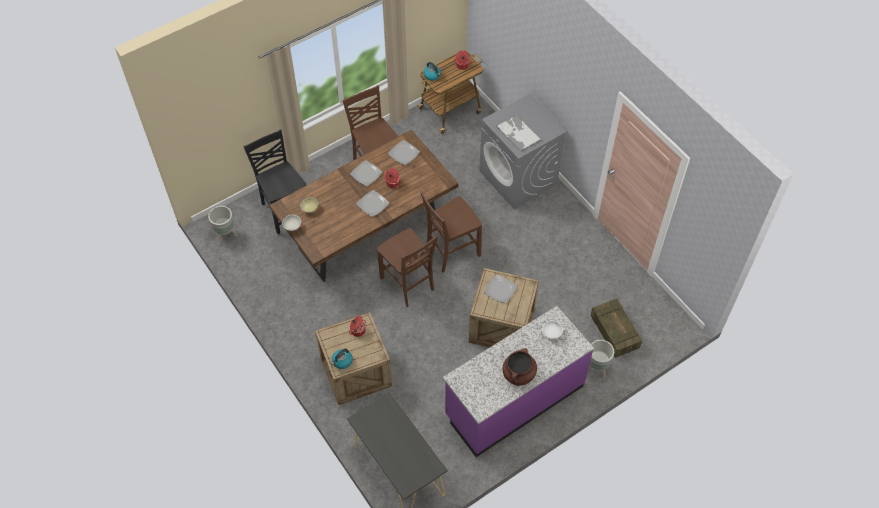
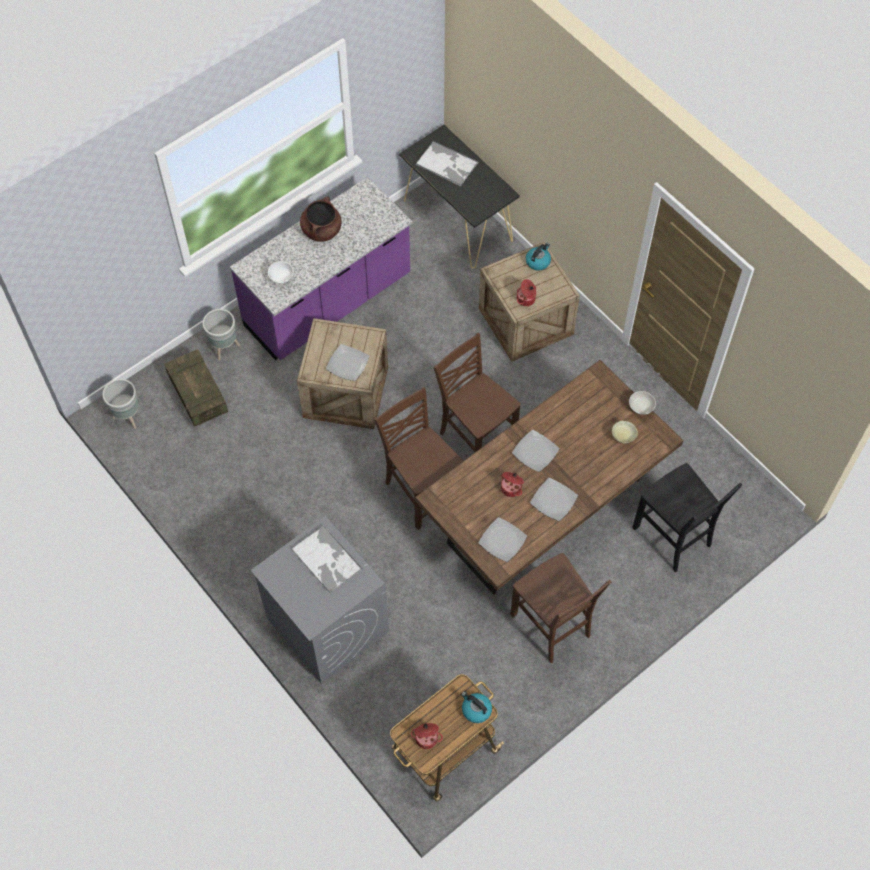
camera: 175 degrees right, 5 degrees up
grey planter [208,206,237,243] -> grey planter moved to [102,379,139,429]
brown chair [420,191,482,272] -> brown chair turned 90 degrees counterclockwise [374,387,463,530]
none -> tray [415,140,478,186]

